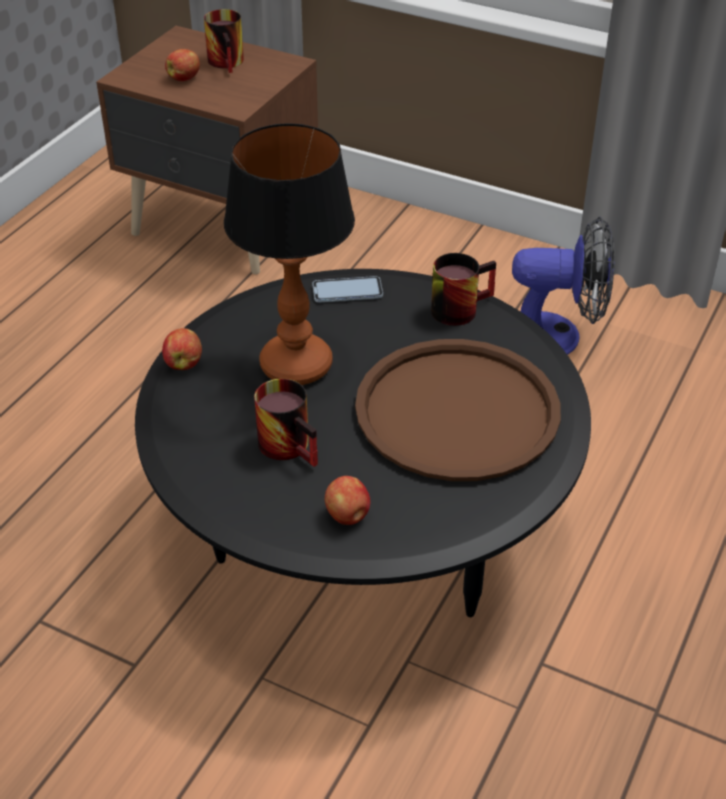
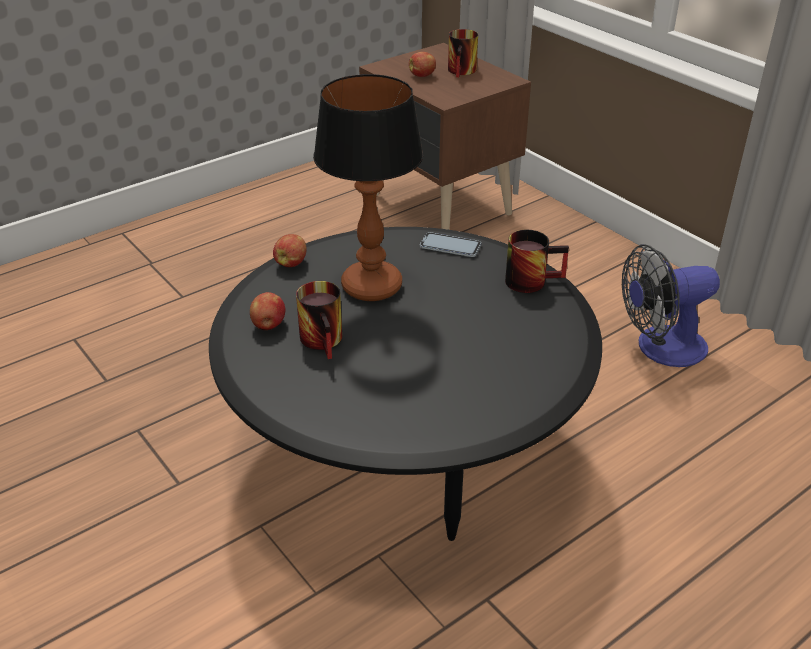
camera: 25 degrees right, 5 degrees down
apple [325,476,370,525] -> apple moved to [250,292,286,330]
brown tray [355,339,561,481] -> none
fan [512,216,615,355] -> fan turned 135 degrees clockwise [622,244,720,367]

